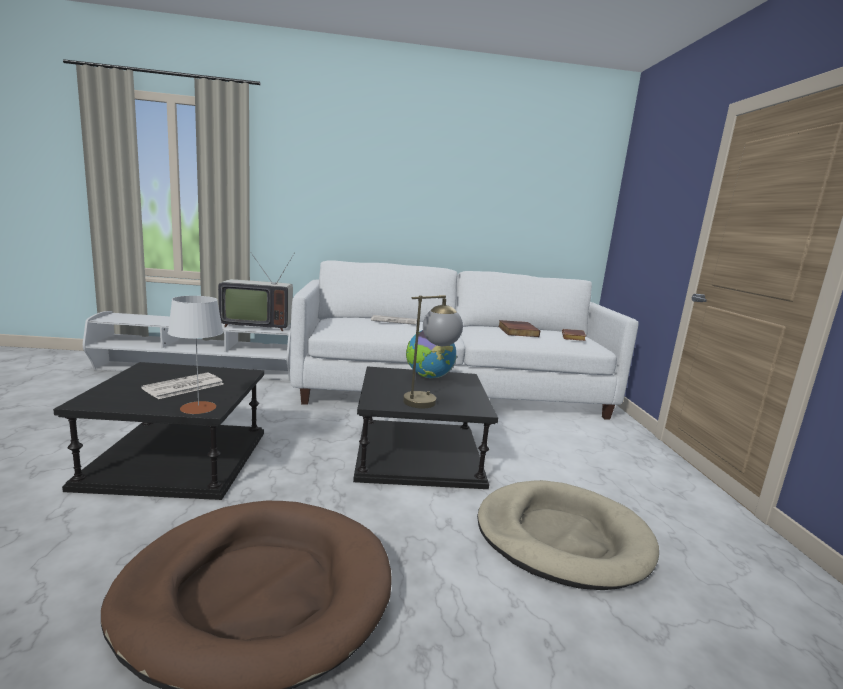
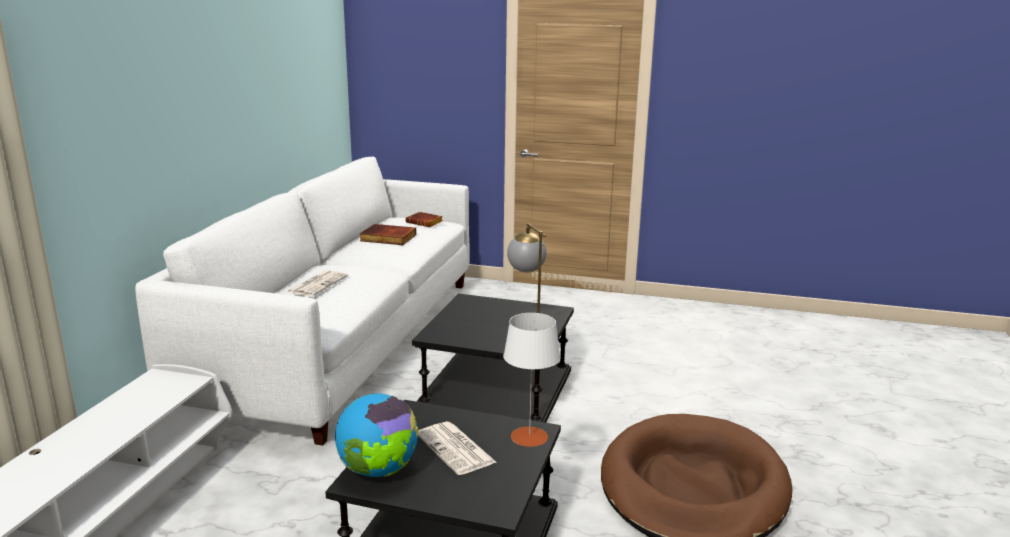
camera: 70 degrees left, 5 degrees up
television [218,253,294,331] -> none
globe [406,330,457,378] -> globe moved to [335,394,419,477]
beige dog bed [477,480,659,590] -> none

